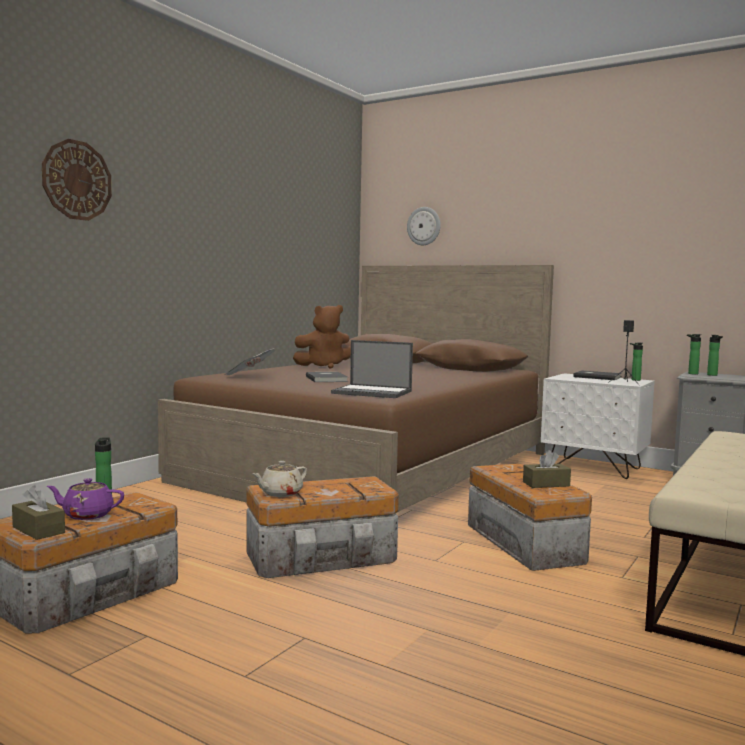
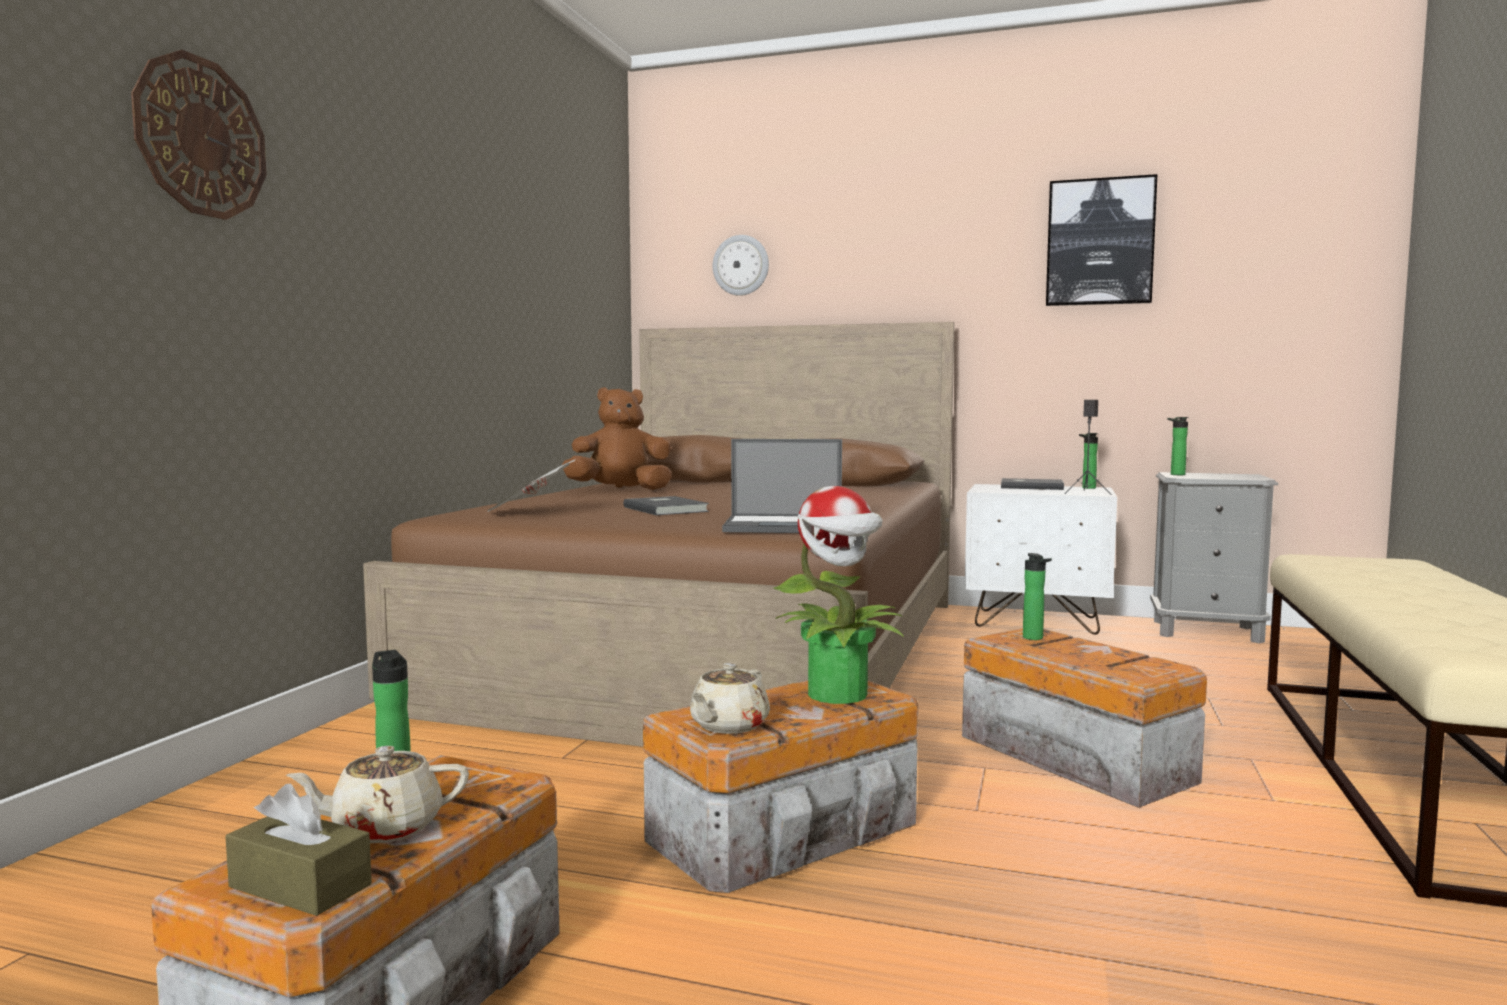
camera: 15 degrees left, 0 degrees up
purple teapot [47,478,124,520] -> beige teapot [286,746,469,843]
brown plush toy [293,305,351,368] -> brown plush toy turned 150 degrees counterclockwise [562,387,672,490]
brown tissue box [523,450,571,488] -> none
bottle [707,335,723,376] -> bottle moved to [1023,553,1052,640]
none -> potted plant [774,486,904,704]
none -> picture [1046,174,1157,306]

